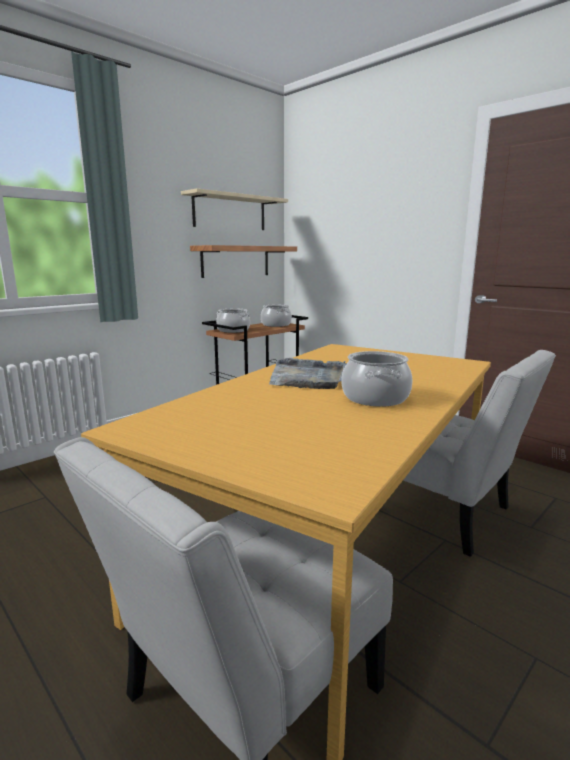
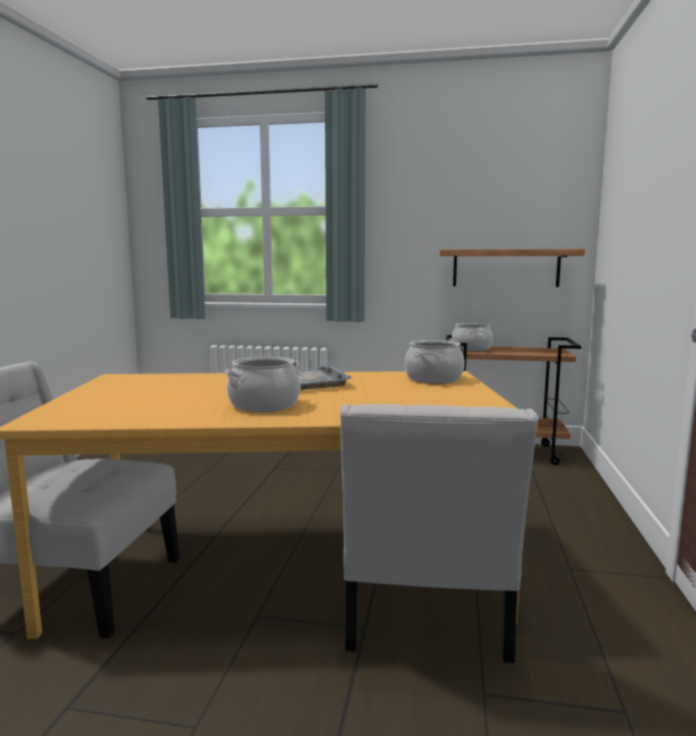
camera: 55 degrees right, 5 degrees down
beige shelf [181,188,288,230] -> none
cooking pot [261,305,292,327] -> cooking pot moved to [405,340,465,384]

